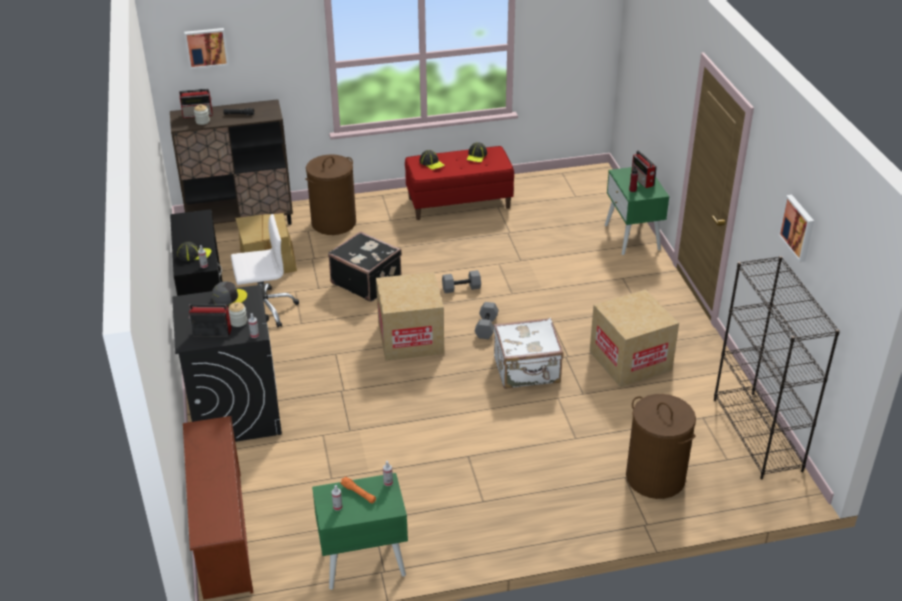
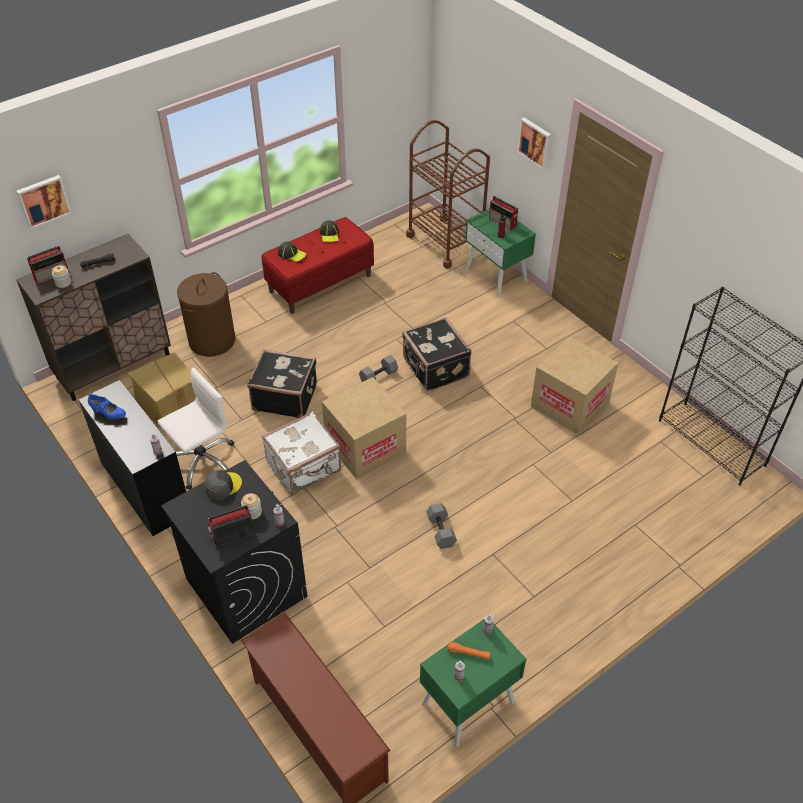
camera: 25 degrees left, 10 degrees up
cap [177,242,211,261] -> none
grey dumbbell [475,302,499,339] -> grey dumbbell moved to [426,503,457,549]
white suitcase [494,318,563,389] -> white suitcase moved to [262,411,341,495]
brown laundry basket [626,394,696,499] -> none
picture [778,195,814,262] -> picture moved to [517,117,551,170]
none -> blue shoe [88,394,126,419]
none -> black suitcase [402,317,471,391]
none -> brown cart [406,120,490,269]

